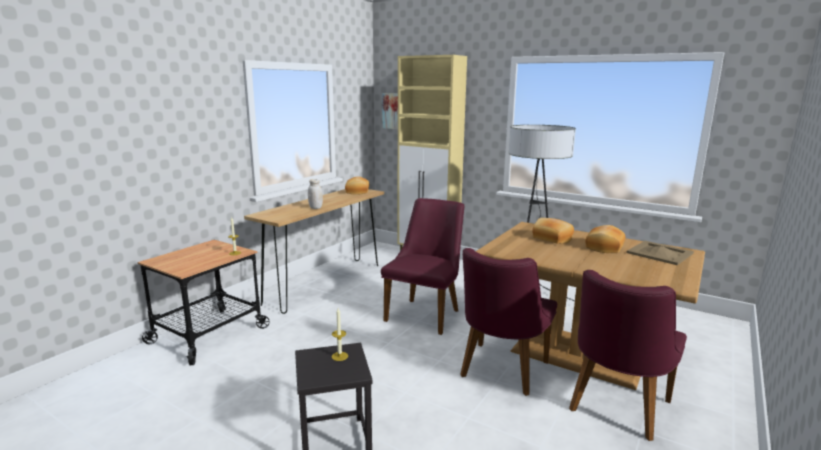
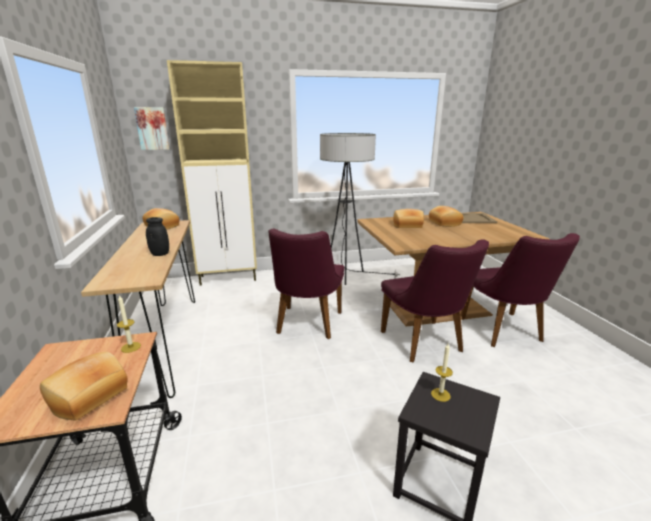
camera: 45 degrees left, 5 degrees up
white jar [308,179,323,209] -> black jar [146,217,169,256]
purple chair [381,198,464,335] -> purple chair turned 150 degrees counterclockwise [268,229,344,339]
none -> bread [40,352,128,420]

